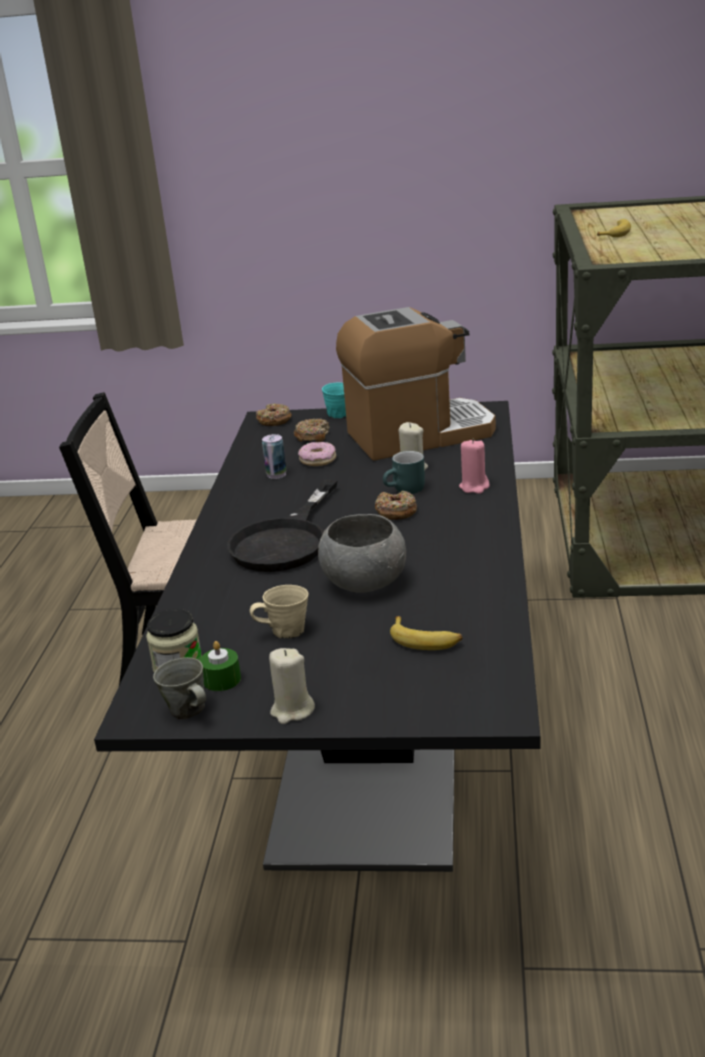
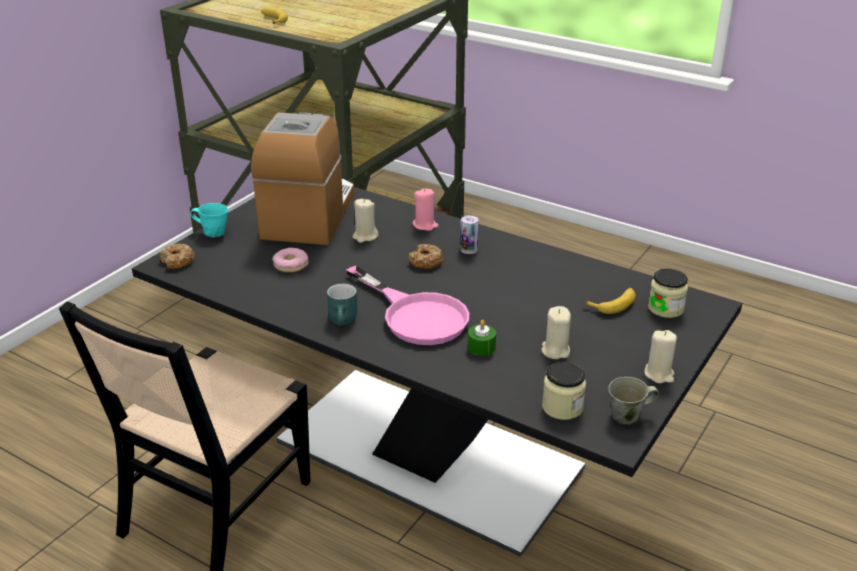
camera: 65 degrees left, 5 degrees up
green candle [200,641,241,691] -> green candle moved to [468,320,496,356]
black frying pan [227,480,337,572] -> pink frying pan [346,266,469,345]
beige mug [250,585,309,638] -> beige candle [542,306,571,359]
can [262,434,286,479] -> can moved to [460,215,479,254]
donut [294,419,330,442] -> none
grey bowl [318,514,406,593] -> none
turquoise mug [383,451,425,494] -> turquoise mug moved to [327,284,357,325]
none -> jar [648,269,688,318]

